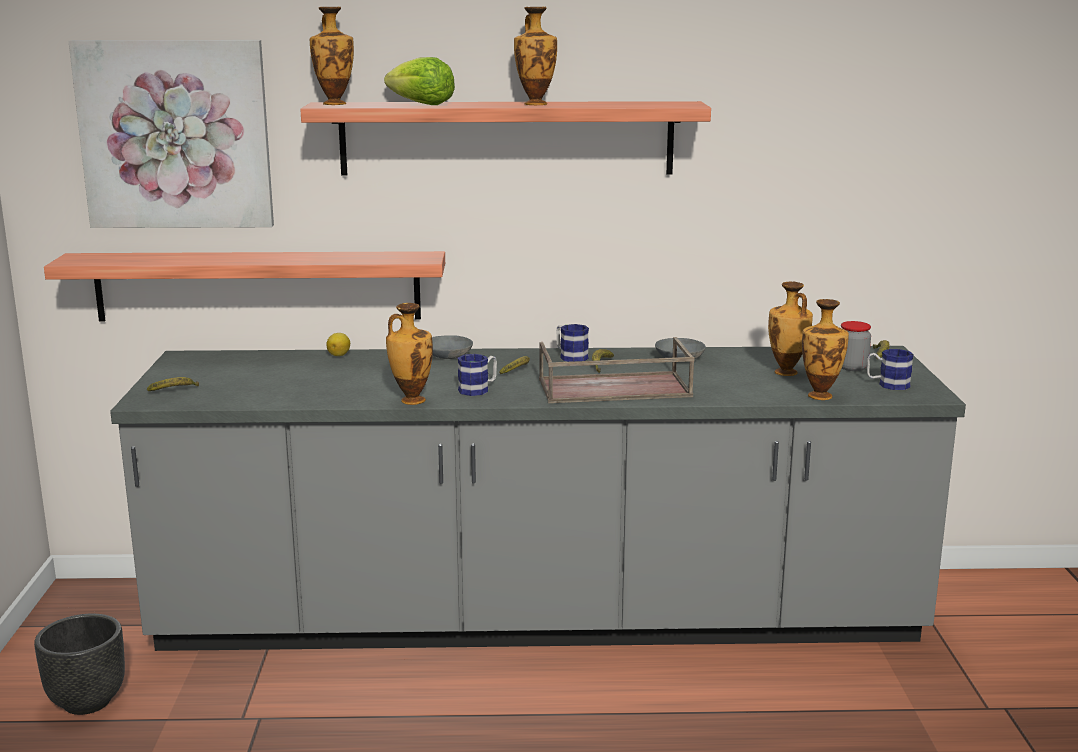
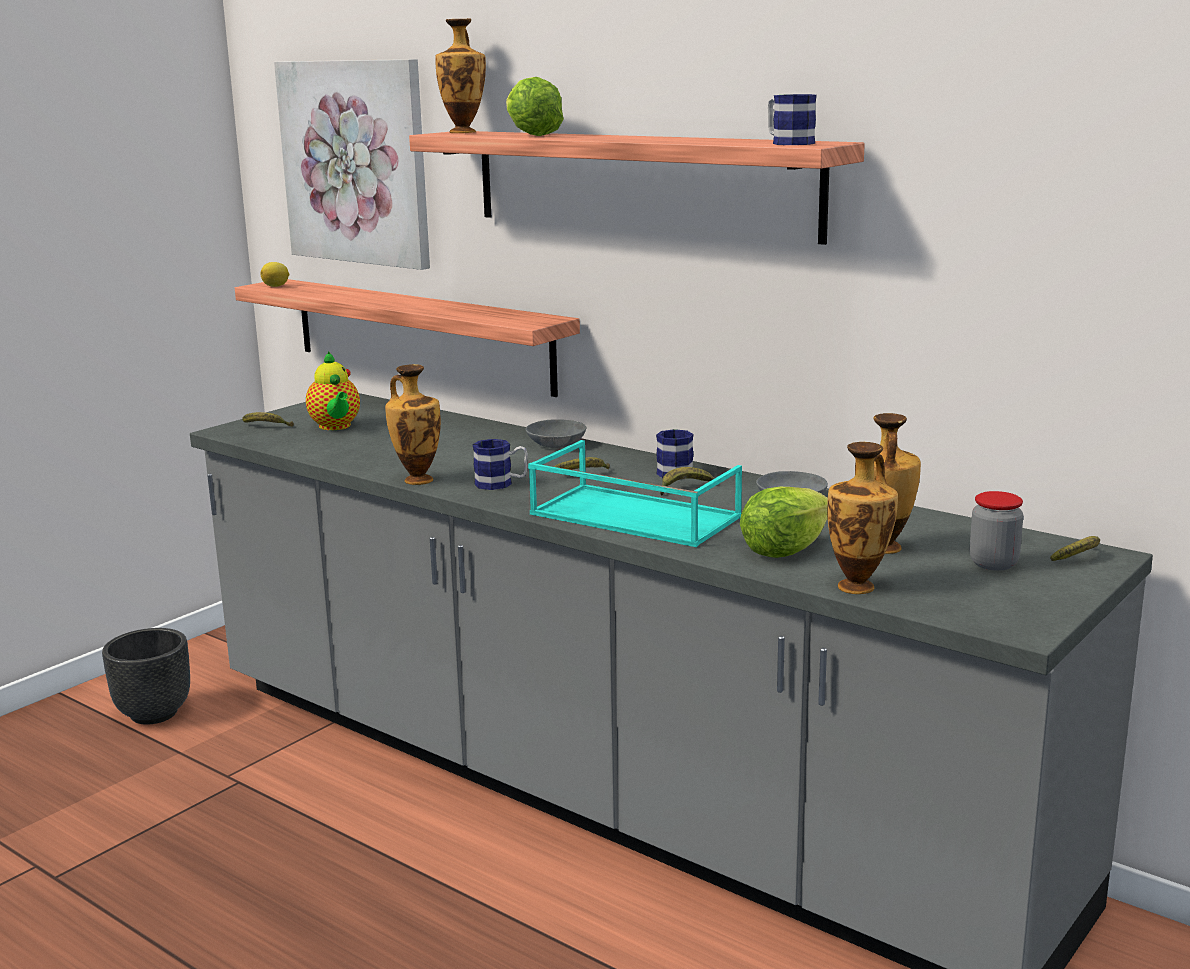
camera: 40 degrees right, 0 degrees up
lemon [326,333,350,356] -> lemon moved to [260,262,289,287]
vase [514,7,557,105] -> none
brown tray [539,337,695,403] -> turquoise tray [528,440,742,547]
mug [867,349,914,390] -> mug moved to [768,94,817,145]
none -> teapot [306,351,360,430]
none -> lettuce [740,487,828,558]

